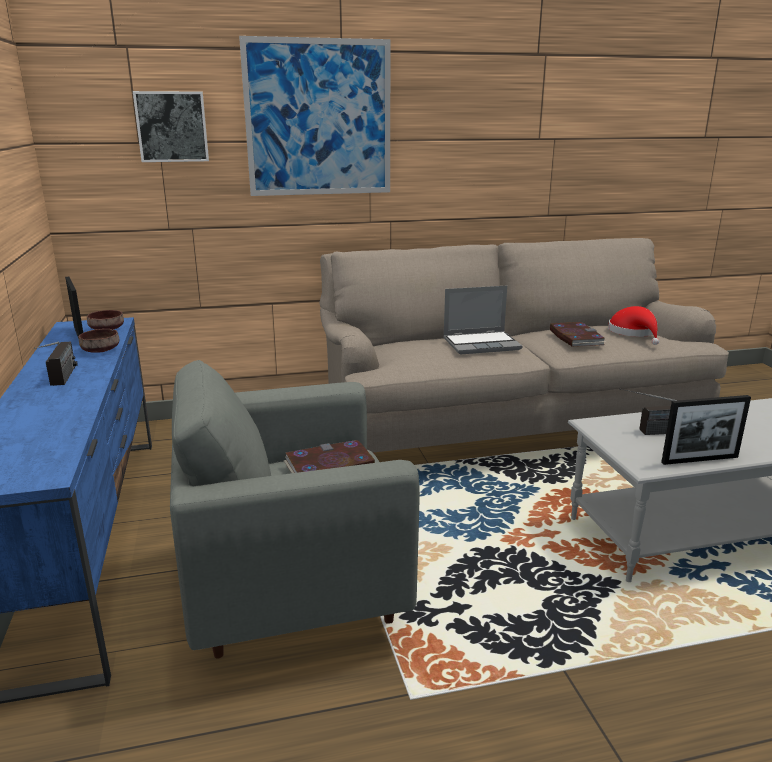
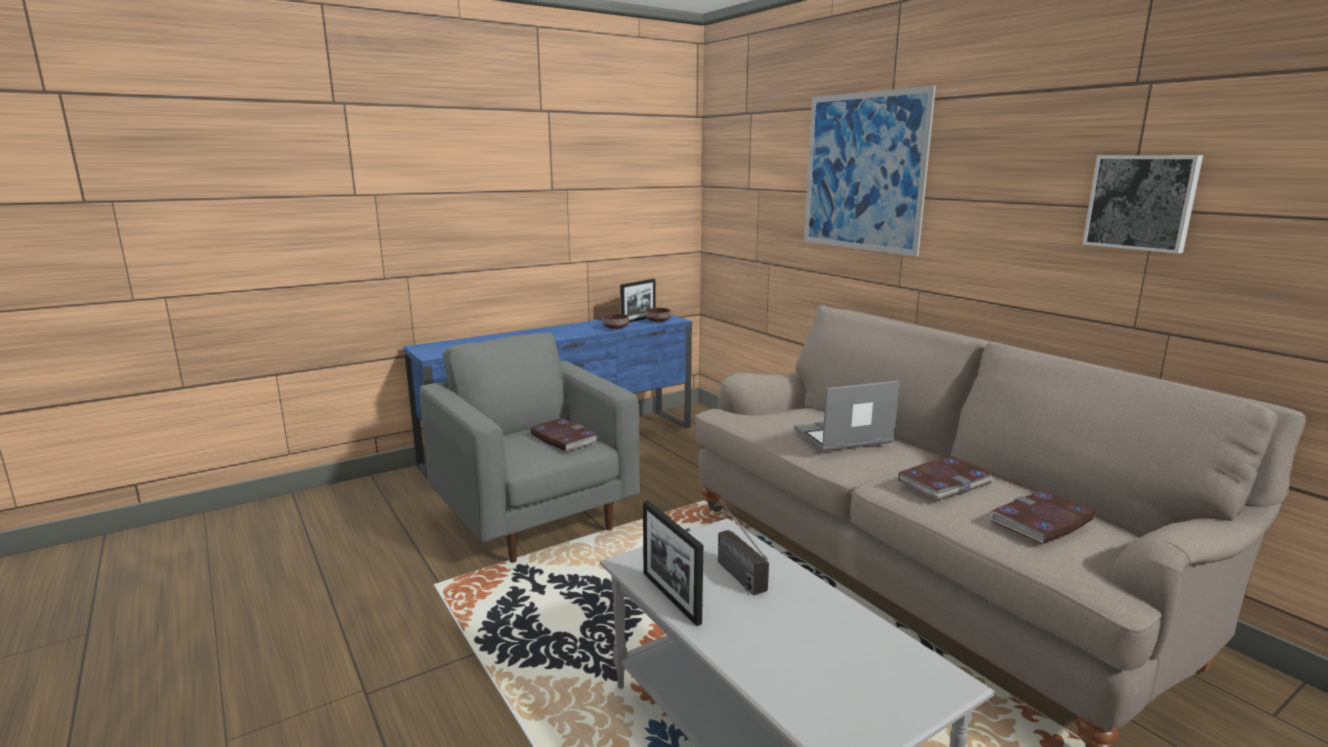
camera: 70 degrees right, 5 degrees down
radio [34,341,78,386] -> none
picture [133,91,209,162] -> picture moved to [1082,155,1203,254]
laptop [443,286,522,355] -> laptop turned 105 degrees clockwise [794,381,900,451]
red hat [608,306,659,345] -> book [990,491,1095,544]

